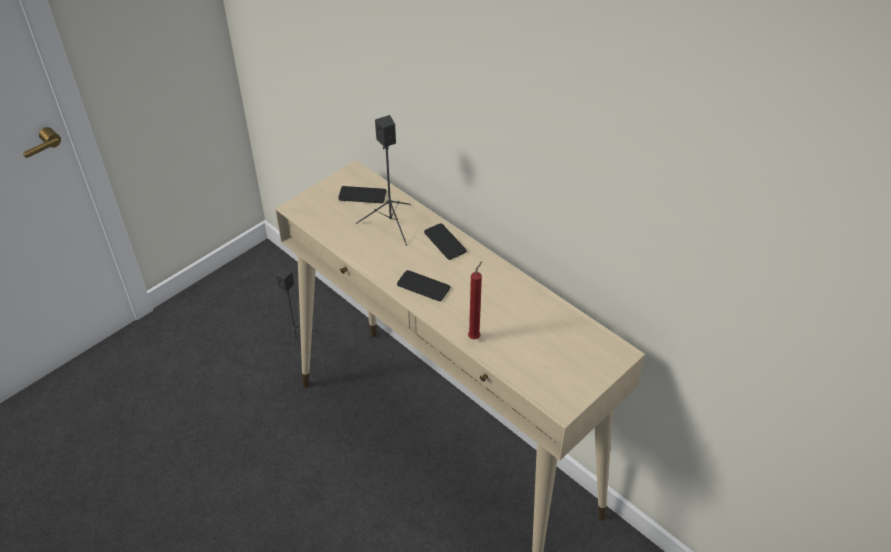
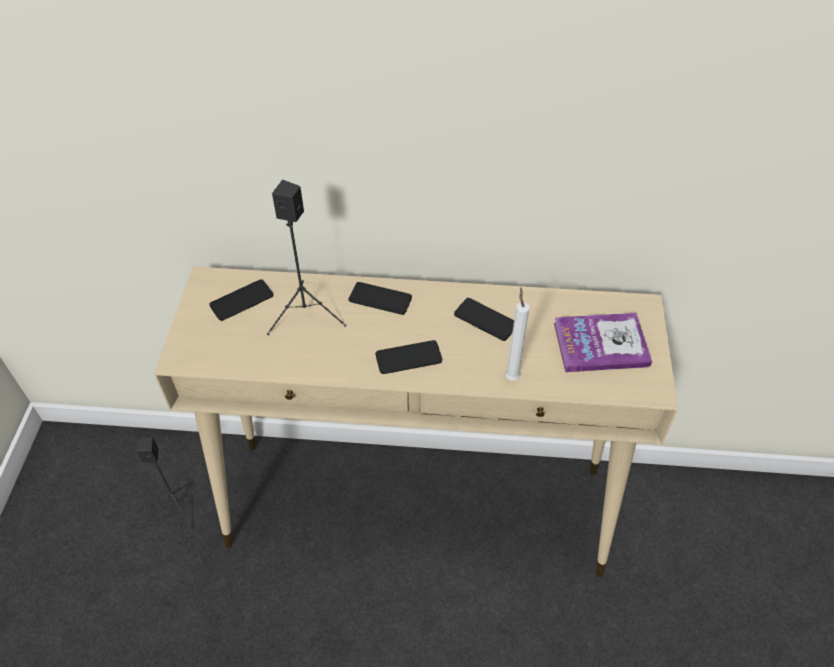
camera: 40 degrees left, 5 degrees up
red candle [468,261,482,339] -> white candle [505,288,530,381]
none -> phone [454,298,514,341]
none -> book [554,313,652,372]

